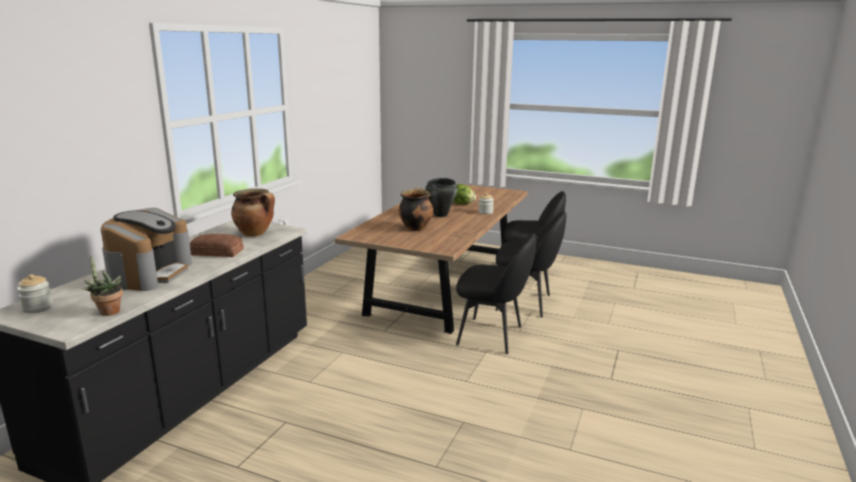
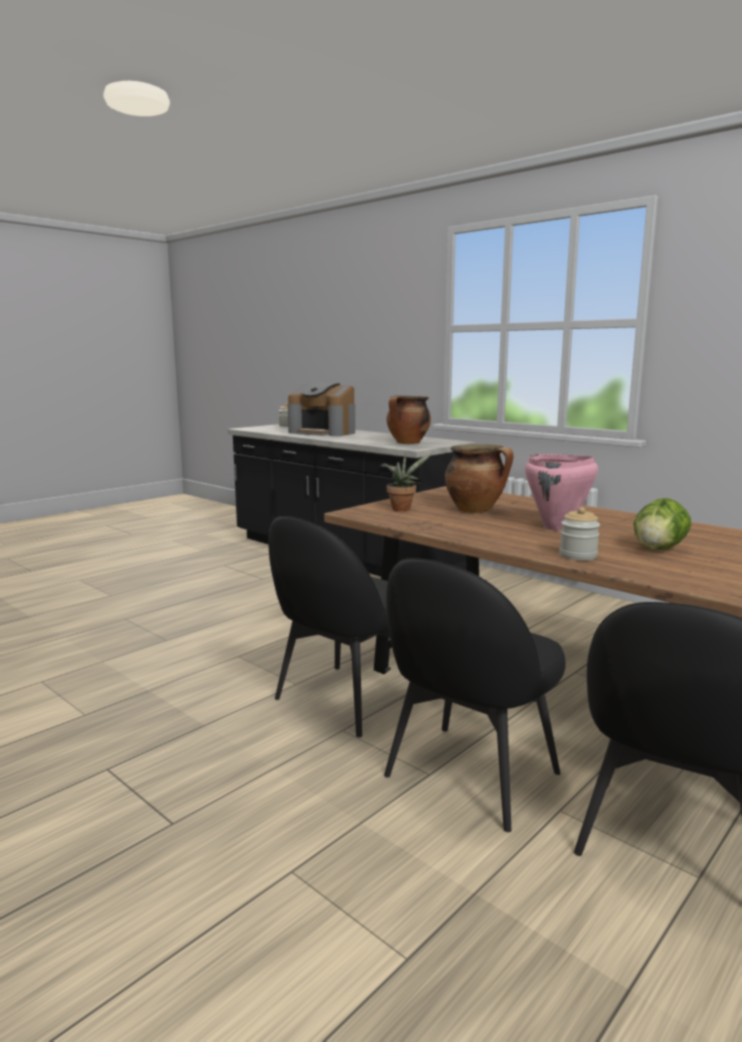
camera: 110 degrees right, 5 degrees down
potted plant [82,256,123,316] -> potted plant moved to [383,453,432,511]
bread [190,234,244,257] -> none
black cooking pot [425,178,457,217] -> pink cooking pot [525,454,598,531]

